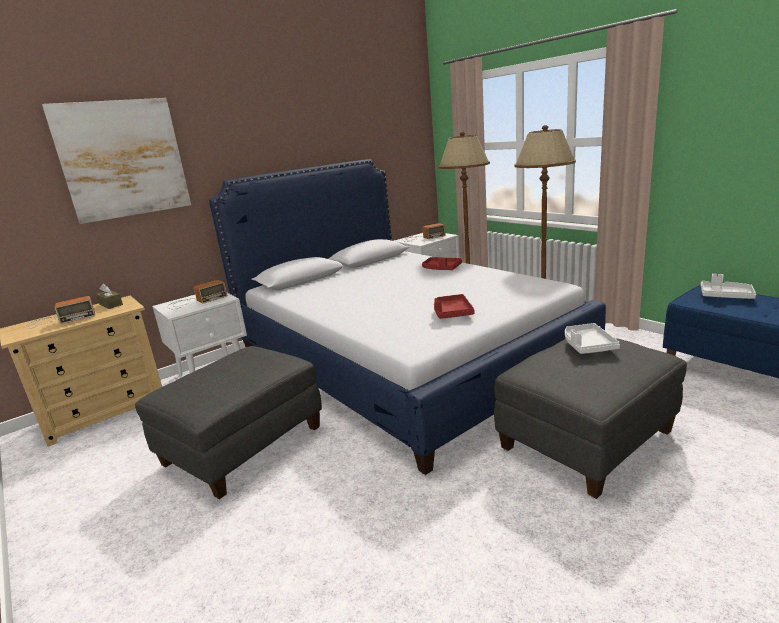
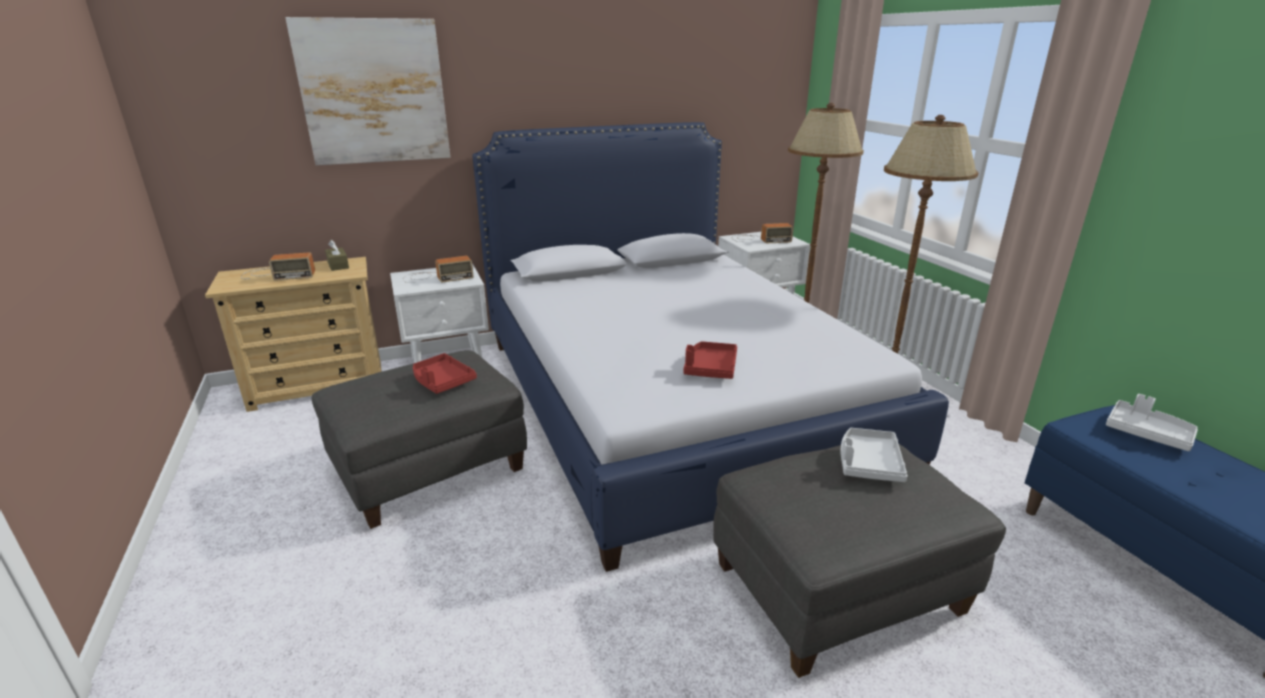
camera: 15 degrees right, 5 degrees up
red tray [422,257,462,270] -> red tray moved to [413,353,477,394]

